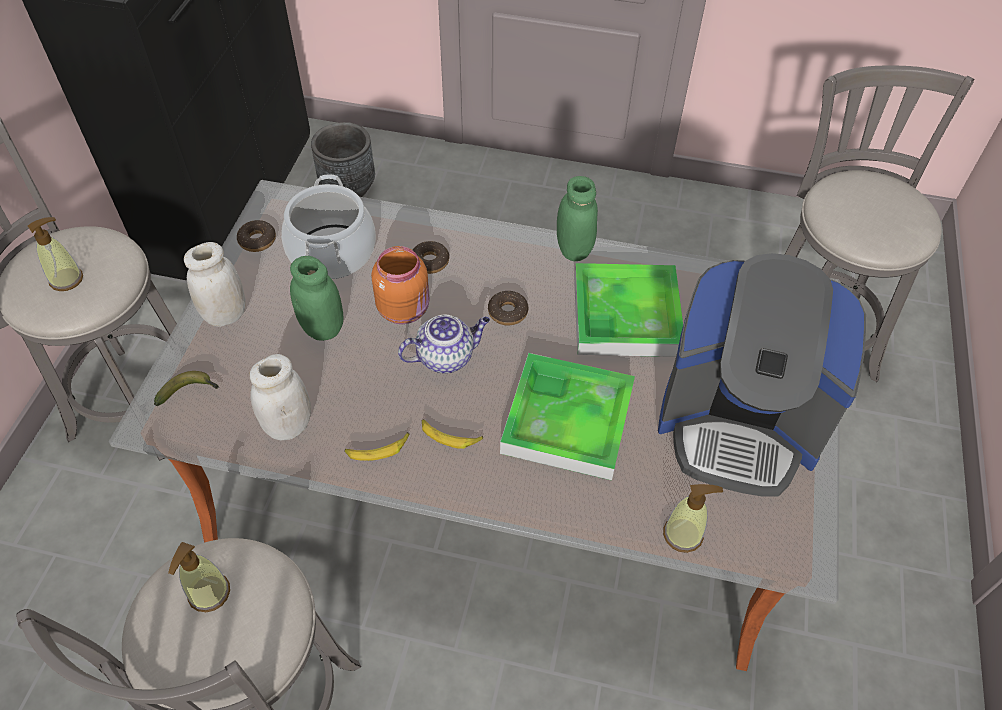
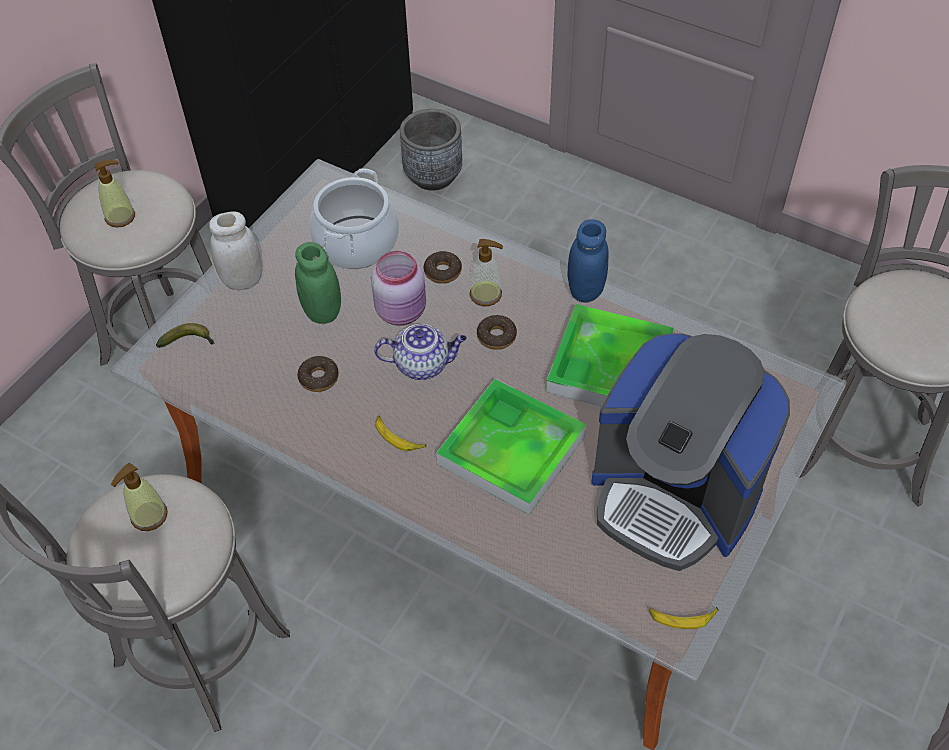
camera: 20 degrees right, 0 degrees up
donut [237,220,276,252] -> donut moved to [297,356,339,392]
white jar [250,354,311,440] -> none
banana [345,432,410,461] -> banana moved to [649,607,719,629]
orange jar [371,246,430,324] -> pink jar [371,251,426,326]
green jar [557,176,598,261] -> blue jar [568,219,608,302]
soap dispenser [663,484,723,553] -> soap dispenser moved to [470,239,503,306]

